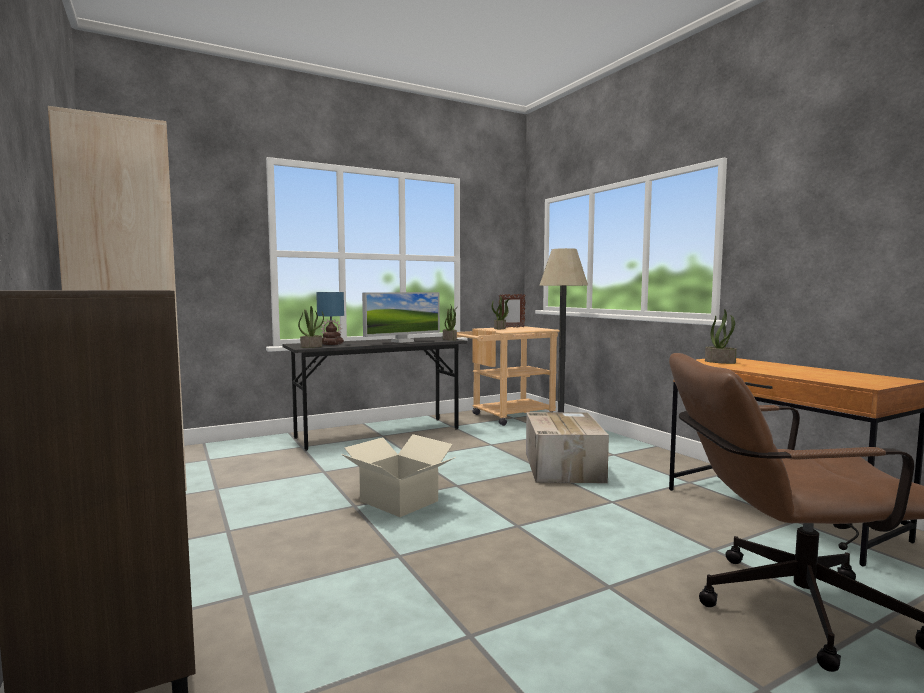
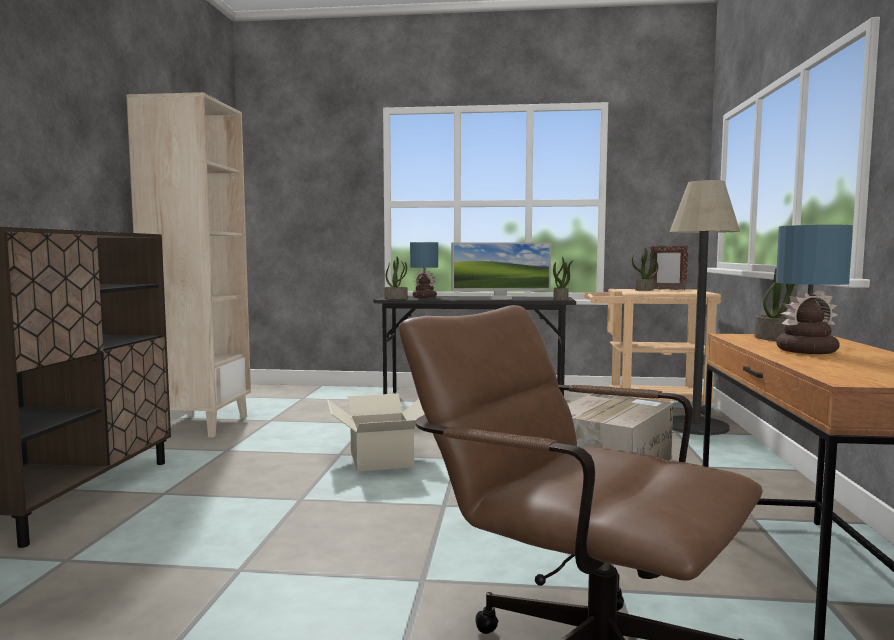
camera: 35 degrees right, 0 degrees up
none -> table lamp [776,225,853,354]

